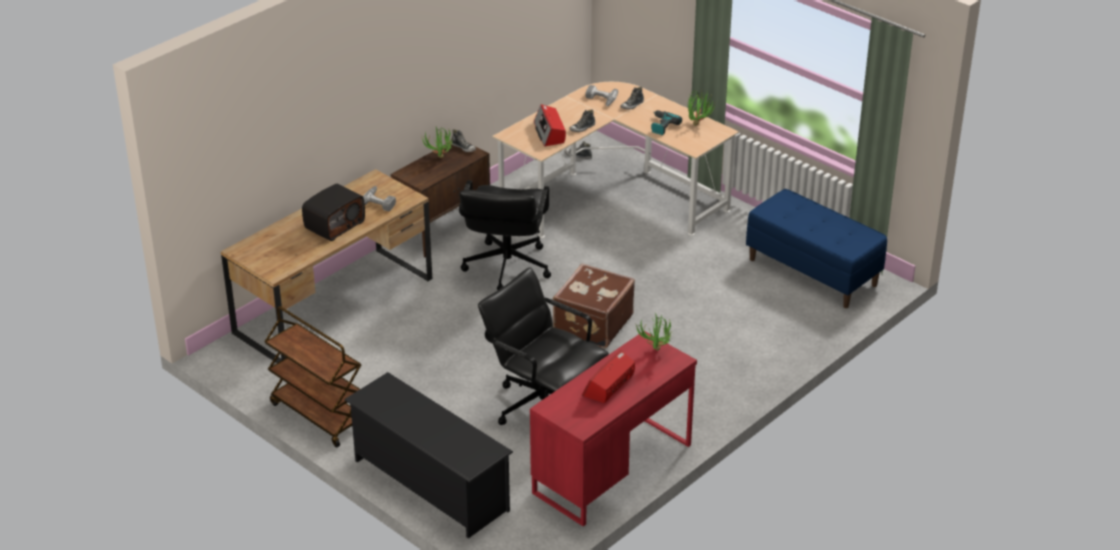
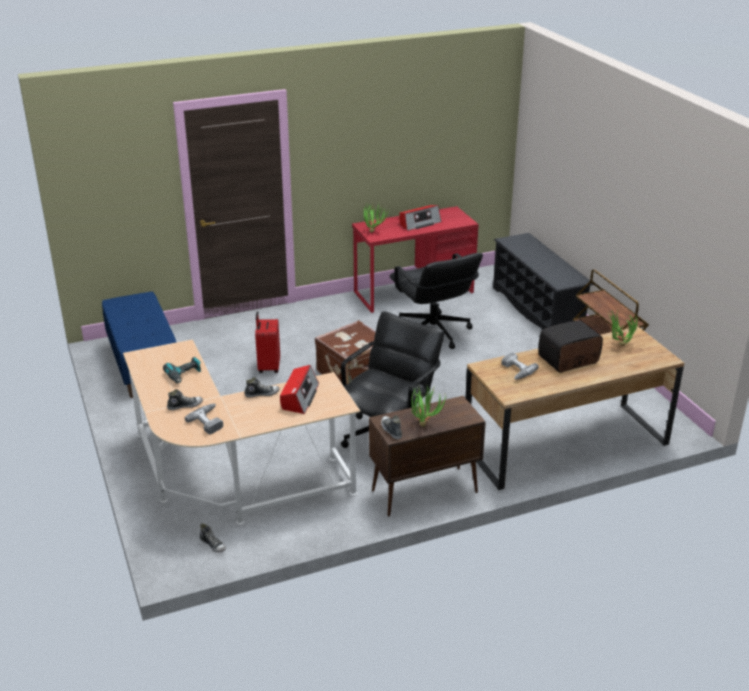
camera: 155 degrees left, 5 degrees down
potted plant [688,91,717,126] -> potted plant moved to [608,311,638,346]
none -> red suitcase [255,311,280,373]

